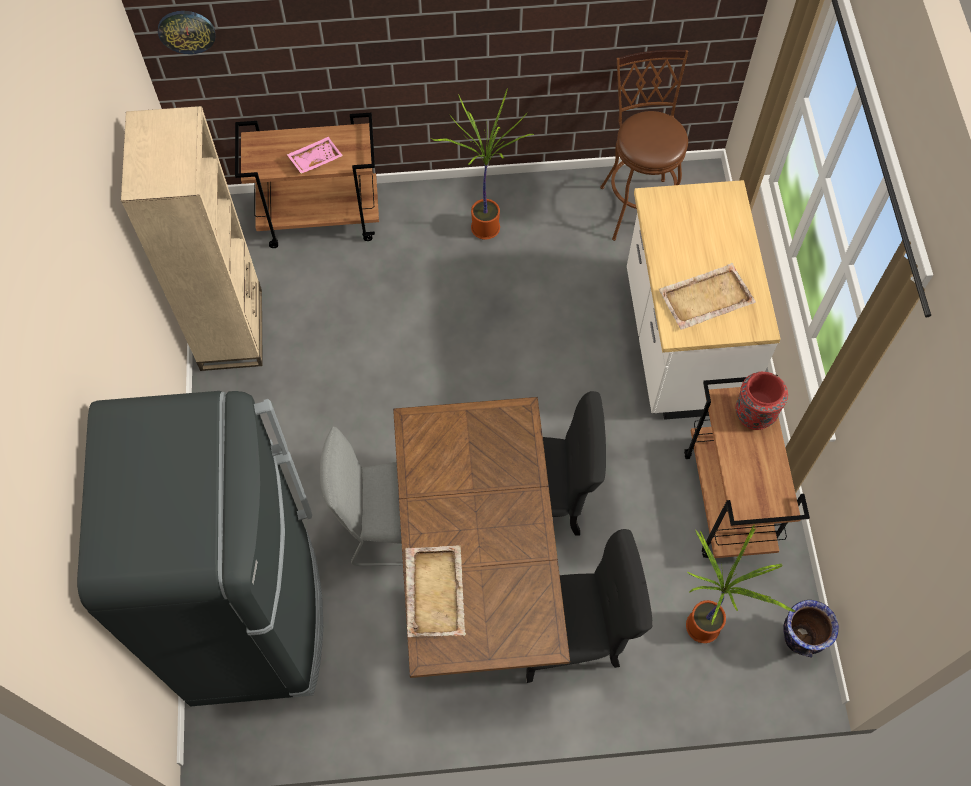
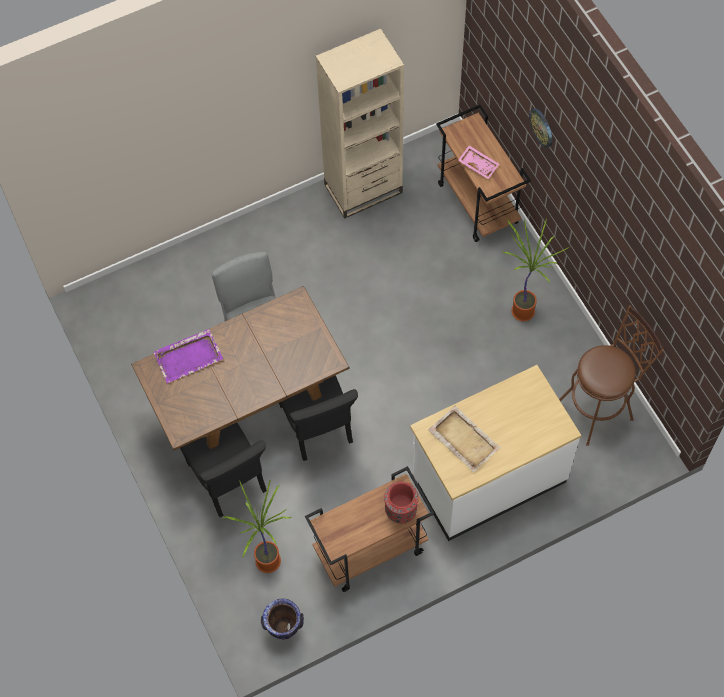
camera: 70 degrees right, 0 degrees up
black fridge [77,391,323,706] -> none
wall clock [158,11,216,54] -> wall clock moved to [529,108,553,148]
beige tray [405,545,466,637] -> purple tray [153,329,223,384]

